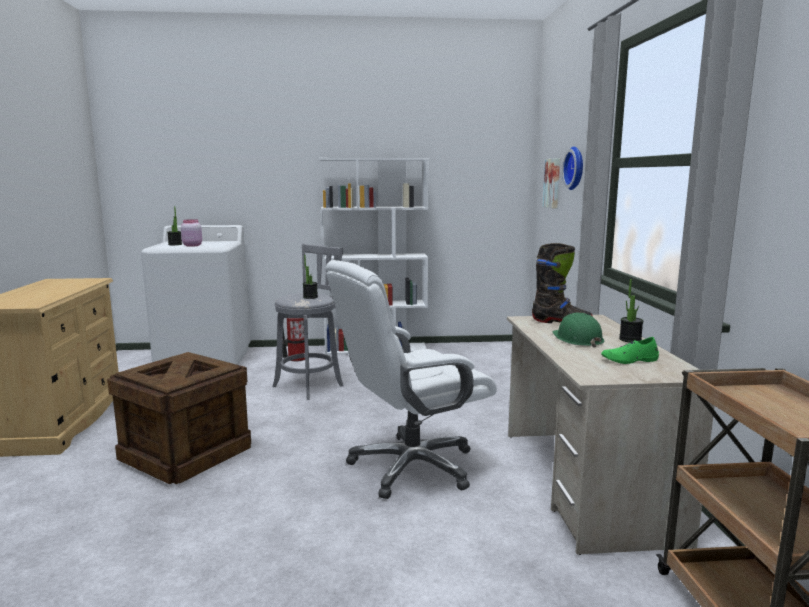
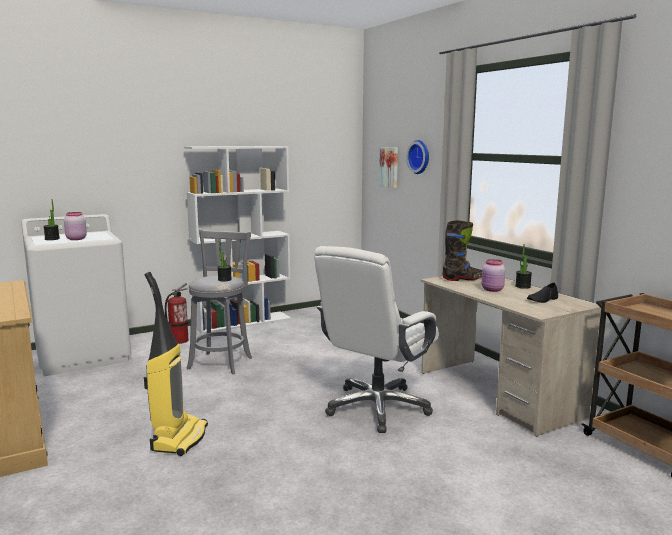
camera: 25 degrees left, 0 degrees up
crate [107,352,251,484] -> vacuum cleaner [144,272,208,456]
green hard hat [552,312,604,348] -> pink jar [482,259,505,292]
green shoe [601,337,659,364] -> black shoe [527,283,558,303]

